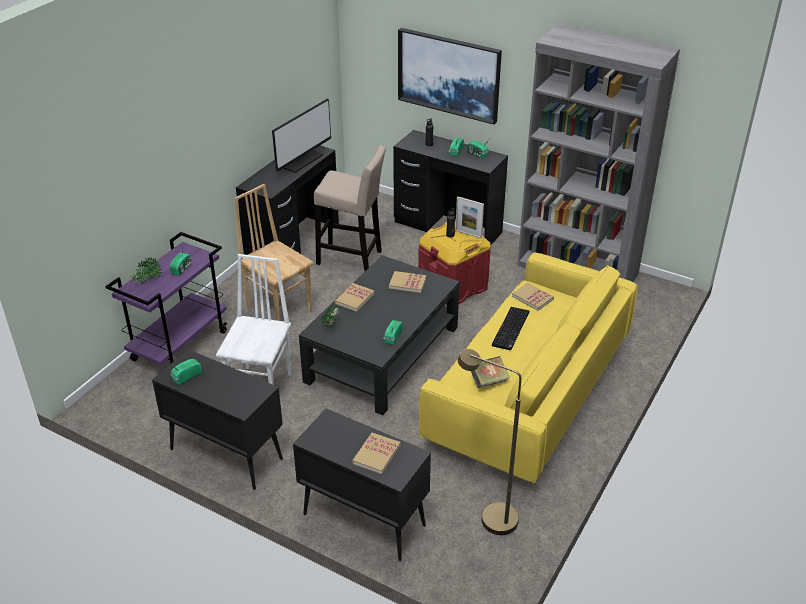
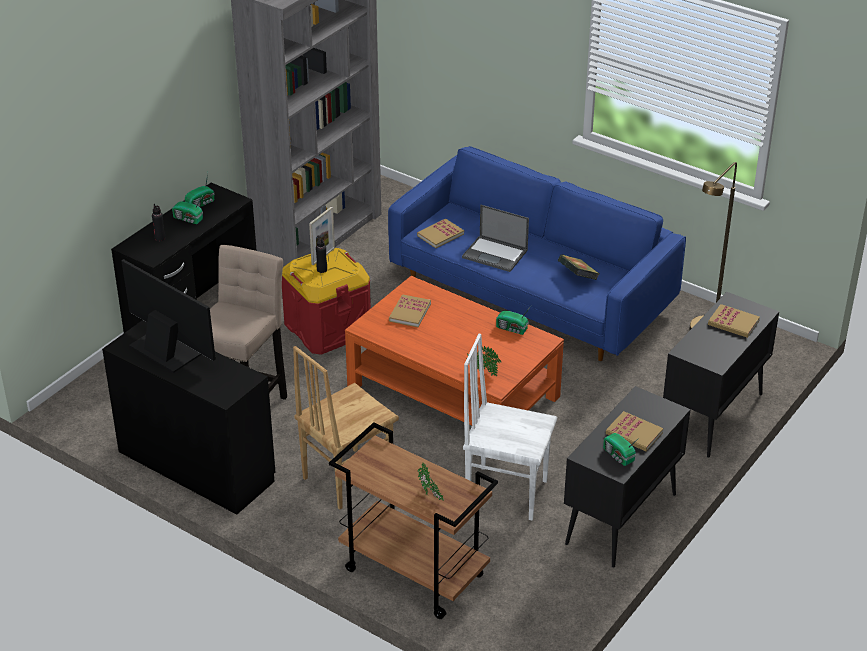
camera: 85 degrees left, 0 degrees up
purple cart [105,232,227,365] -> brown cart [329,422,498,619]
radio [170,241,192,276] -> none
black coffee table [299,255,460,415] -> orange coffee table [345,276,564,426]
book [335,283,375,312] -> book moved to [606,411,663,451]
picture [398,28,502,125] -> none
yellow sofa [419,253,638,483] -> blue sofa [388,146,686,361]
keyboard [492,307,530,350] -> laptop [462,205,529,272]

